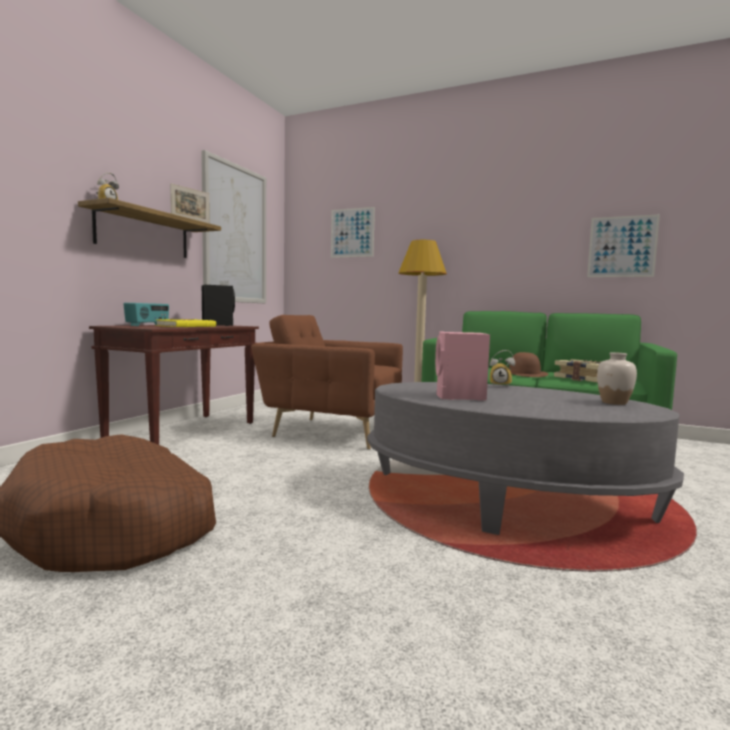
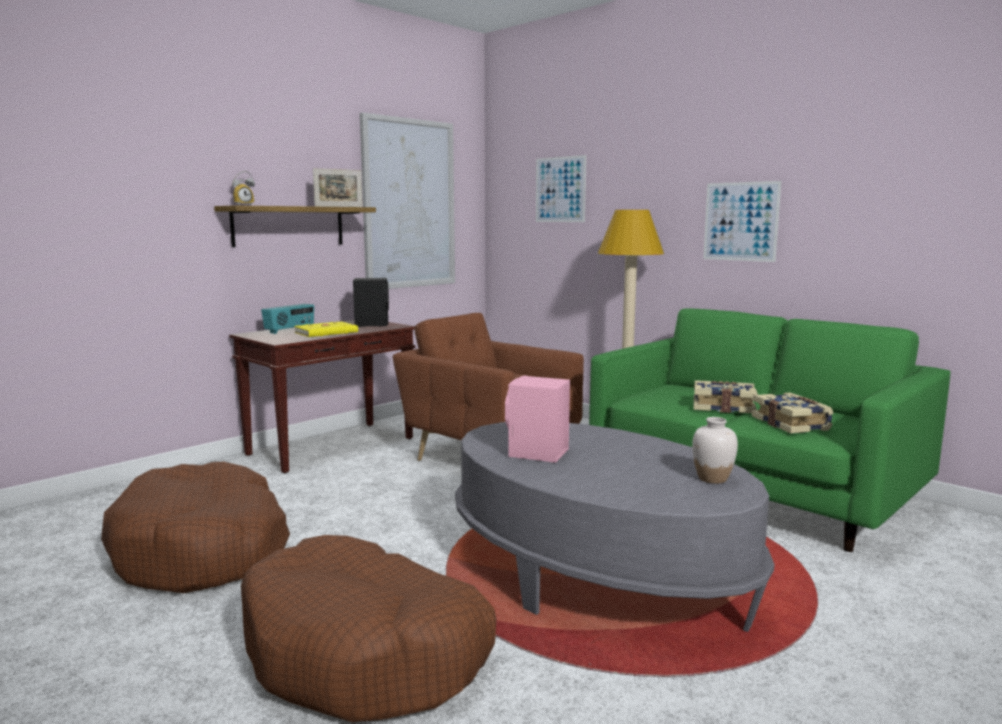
camera: 20 degrees right, 5 degrees up
alarm clock [490,350,515,387] -> none
brown hat [509,352,548,377] -> book [694,380,758,413]
picture [587,214,660,277] -> picture moved to [703,181,781,262]
none -> brown dog bed [241,535,496,722]

